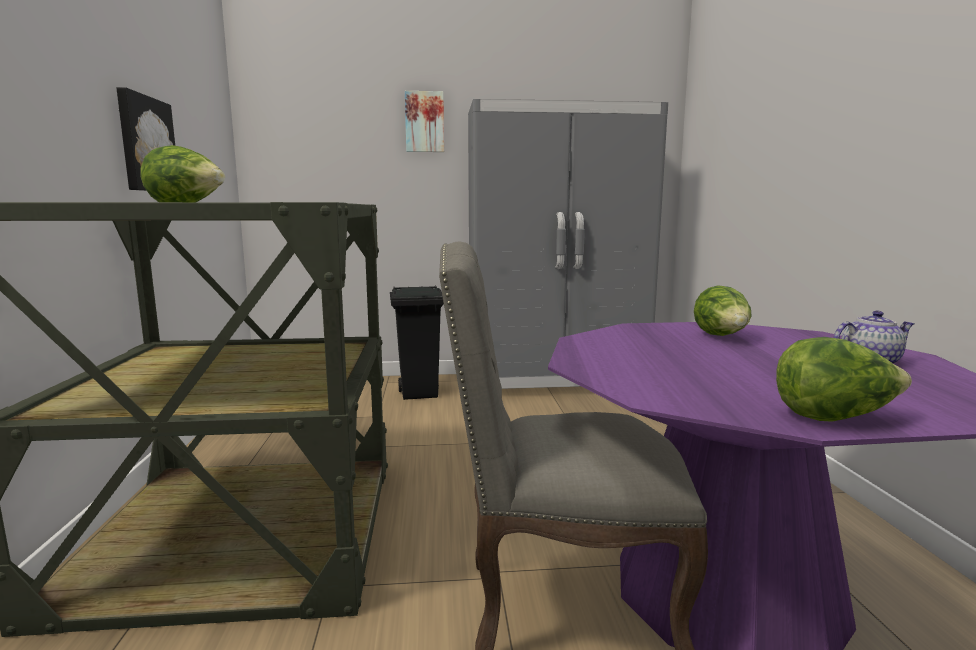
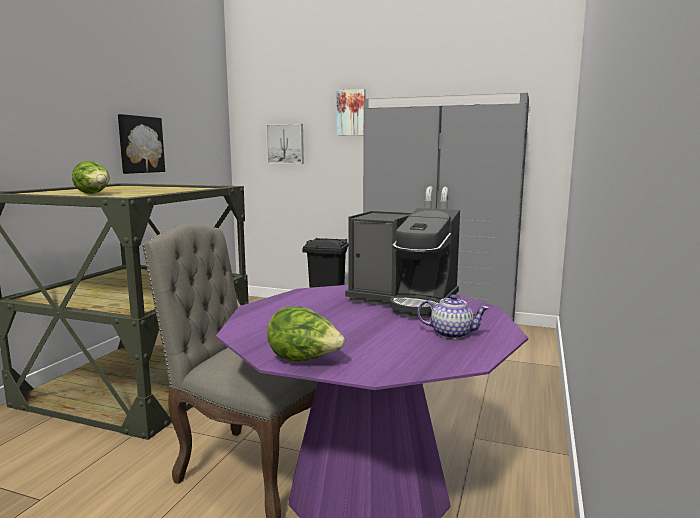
camera: 25 degrees right, 0 degrees up
lettuce [694,285,752,336] -> coffee machine [345,208,460,318]
none -> picture [266,124,304,164]

